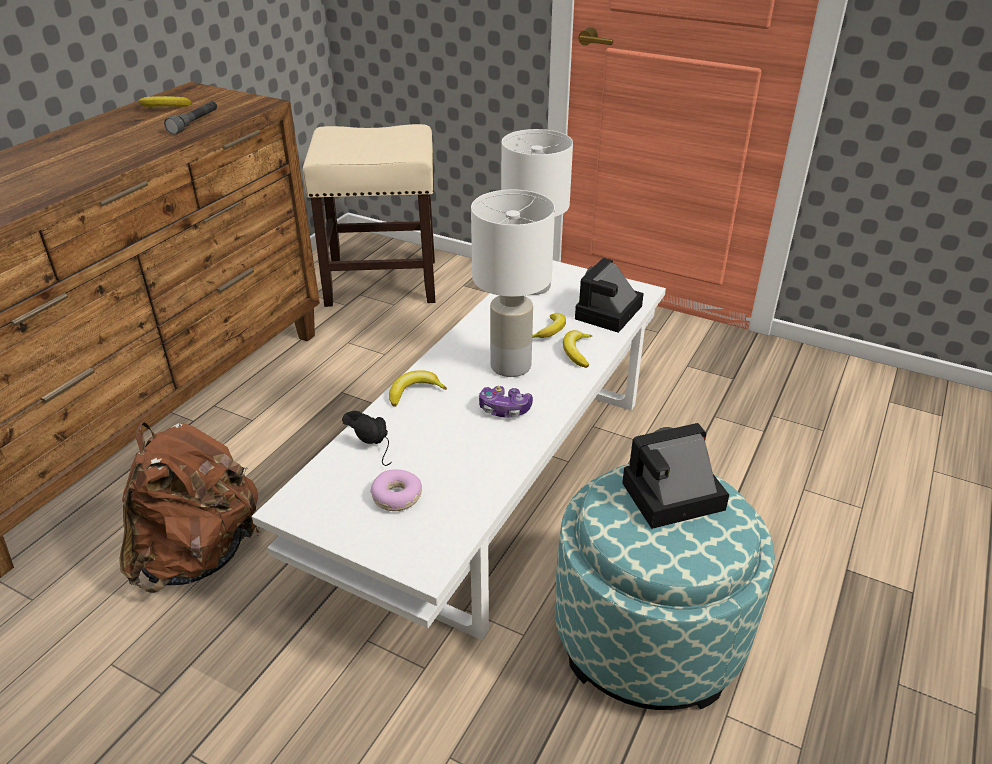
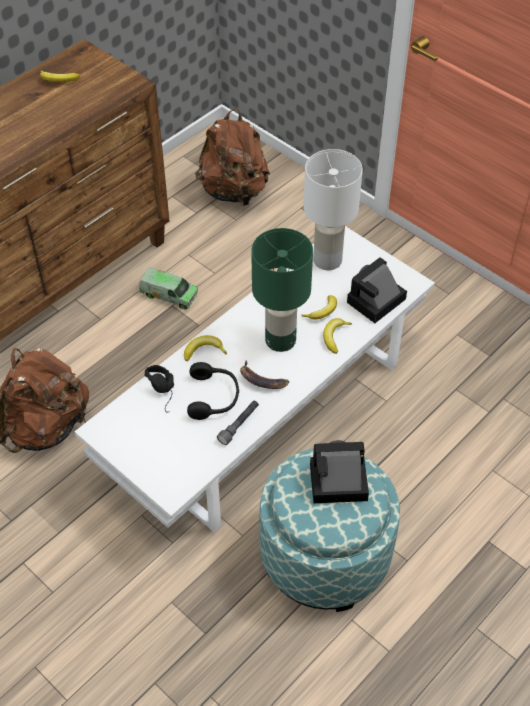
camera: 15 degrees right, 15 degrees up
grey flashlight [164,101,217,135] -> grey flashlight moved to [217,401,259,445]
beige stool [303,124,435,307] -> brown backpack [195,109,270,207]
donut [370,470,422,511] -> none
white table lamp [471,189,555,377] -> green table lamp [251,228,313,352]
game controller [479,386,533,418] -> banana [240,361,289,389]
none -> toy truck [139,267,198,310]
none -> black headphones [187,362,239,420]

